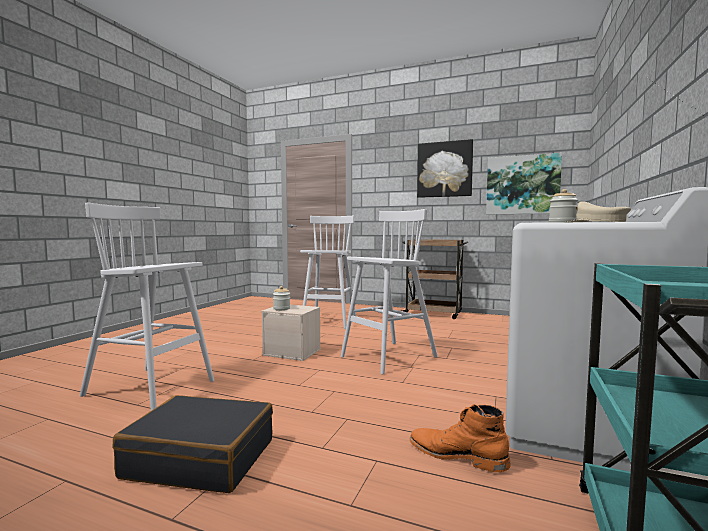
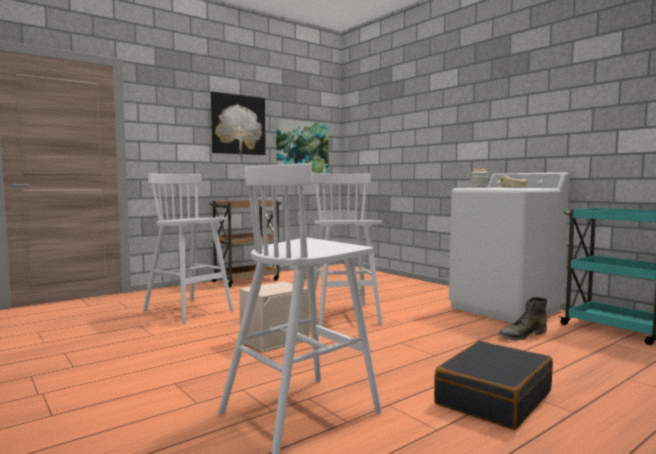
camera: 60 degrees left, 0 degrees up
jar [273,286,290,310] -> none
orange boot [410,404,511,472] -> green boot [498,297,547,340]

